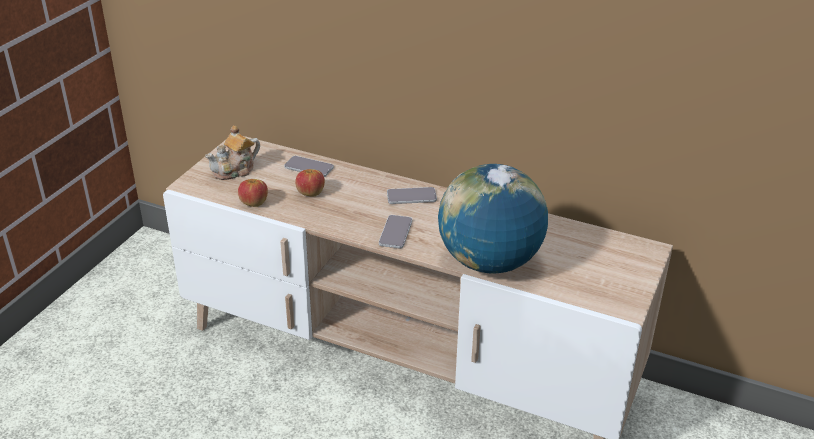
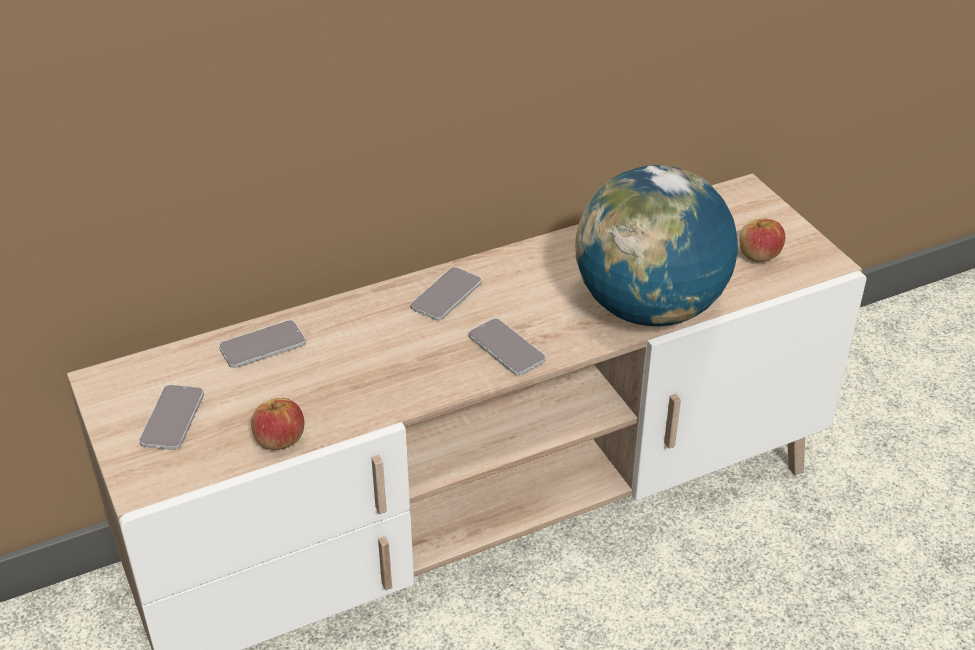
camera: 50 degrees left, 5 degrees up
teapot [205,125,260,180] -> phone [139,385,204,450]
apple [295,169,325,197] -> apple moved to [739,219,785,262]

